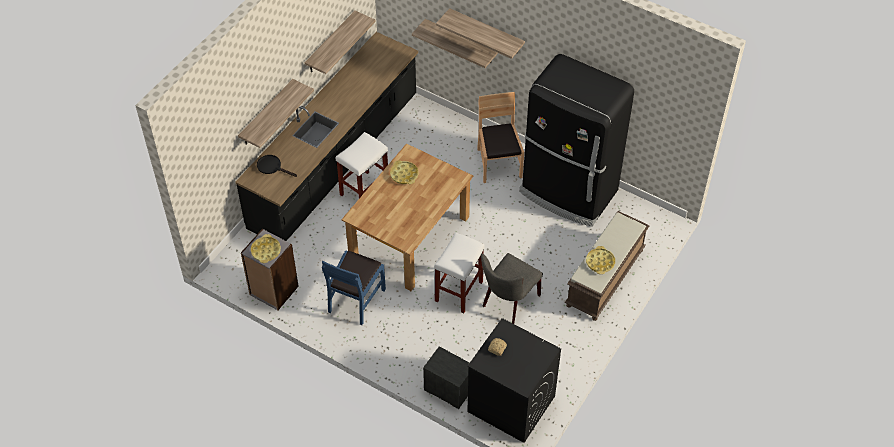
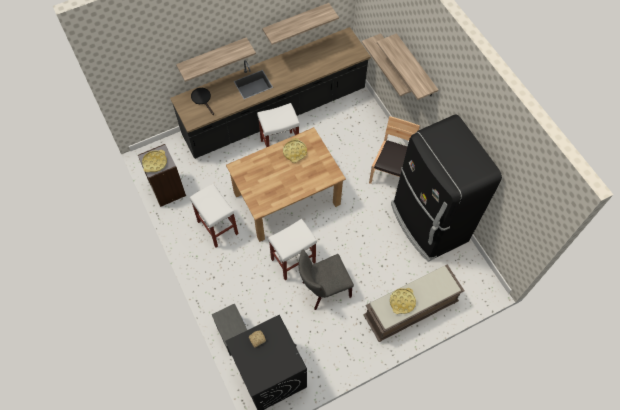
camera: 30 degrees right, 10 degrees up
blue chair [322,250,386,325] -> white stool [190,183,238,248]

